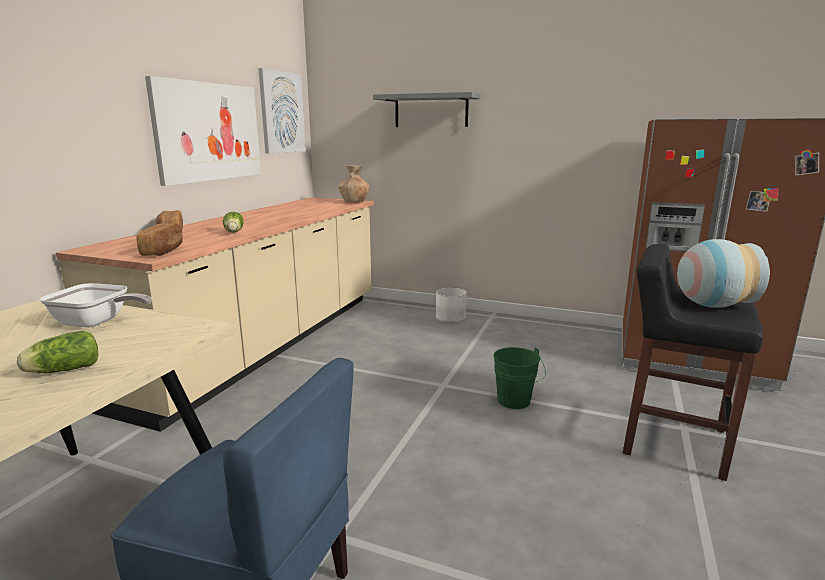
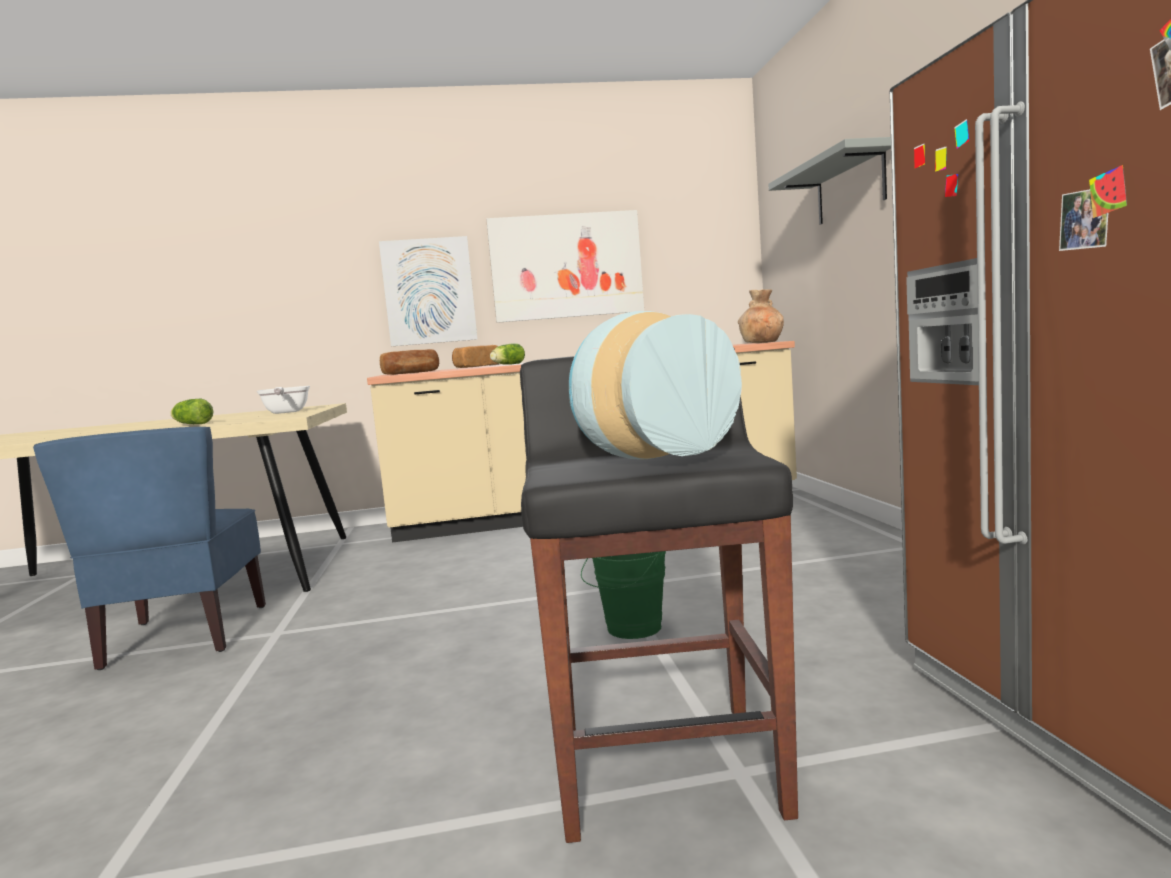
camera: 60 degrees right, 10 degrees down
picture [258,68,306,154] -> picture moved to [379,236,478,346]
white planter [436,287,467,323] -> none

